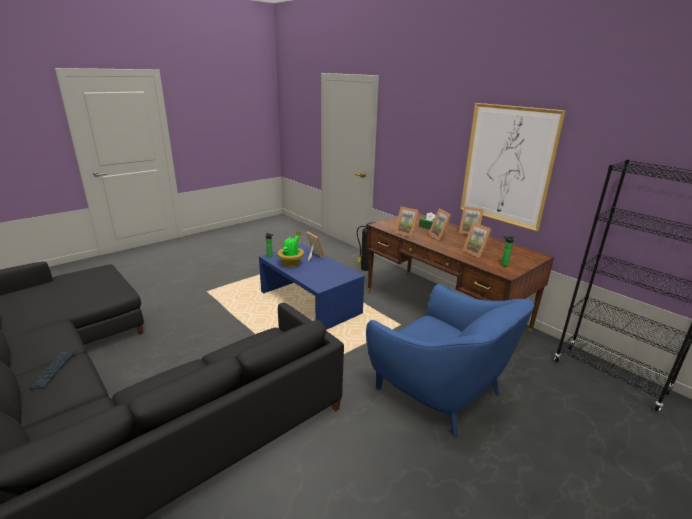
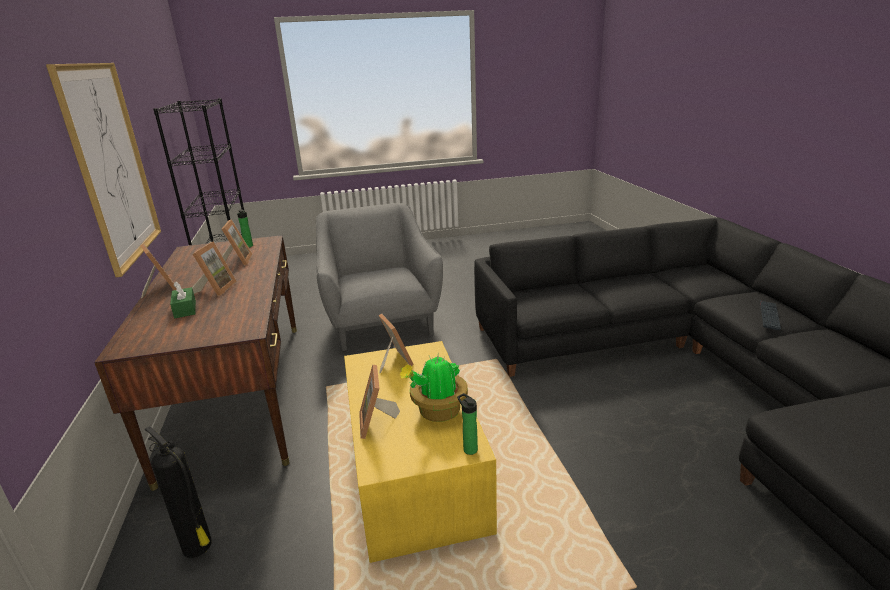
camera: 150 degrees left, 0 degrees up
blue coffee table [259,244,364,330] -> yellow coffee table [344,341,497,563]
blue armchair [366,284,534,437] -> grey armchair [316,203,443,351]
picture frame [395,206,419,237] -> picture frame moved to [379,314,414,373]

